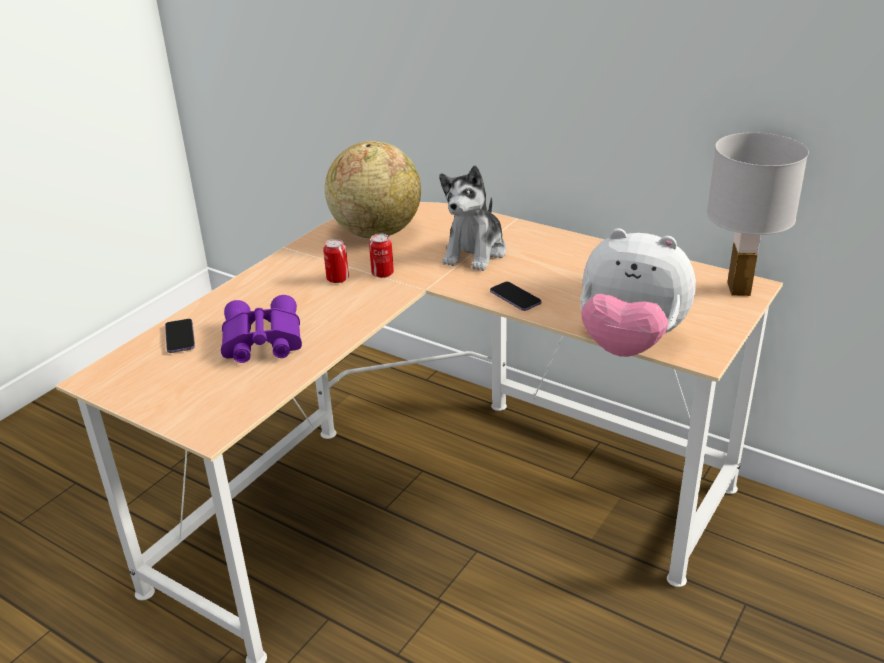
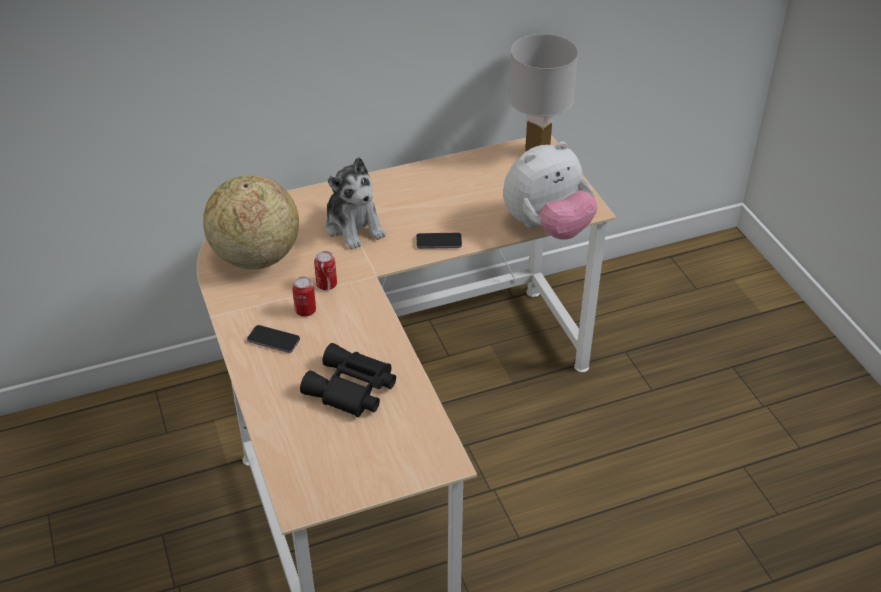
camera: 55 degrees left, 10 degrees up
phone [165,319,195,353] -> phone moved to [247,325,300,353]
purple binoculars [221,295,302,363] -> black binoculars [300,343,396,417]

